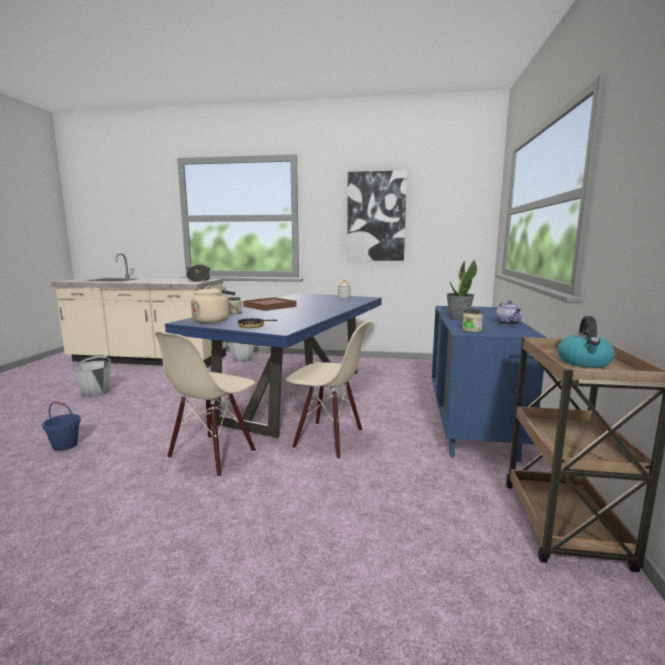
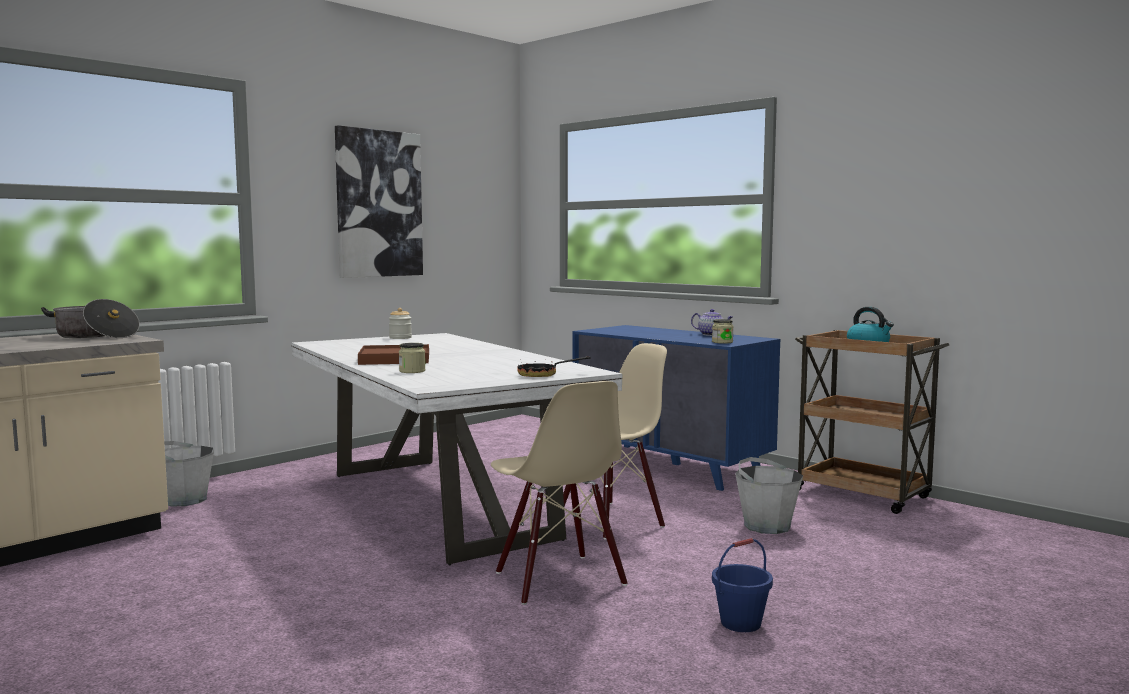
camera: 55 degrees left, 5 degrees down
blue bucket [42,401,81,451] -> blue bucket moved to [712,538,773,632]
grey bucket [72,356,111,397] -> grey bucket moved to [735,457,803,534]
blue dining table [165,293,382,438] -> white dining table [291,333,622,565]
beige kettle [191,286,235,323] -> none
potted plant [446,259,477,320] -> none

